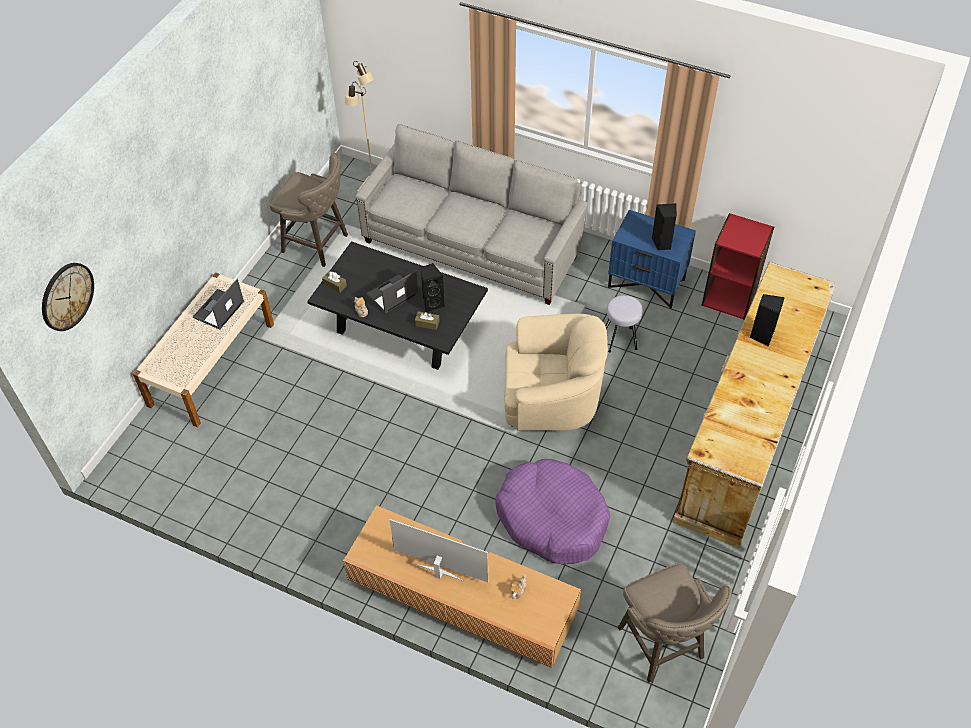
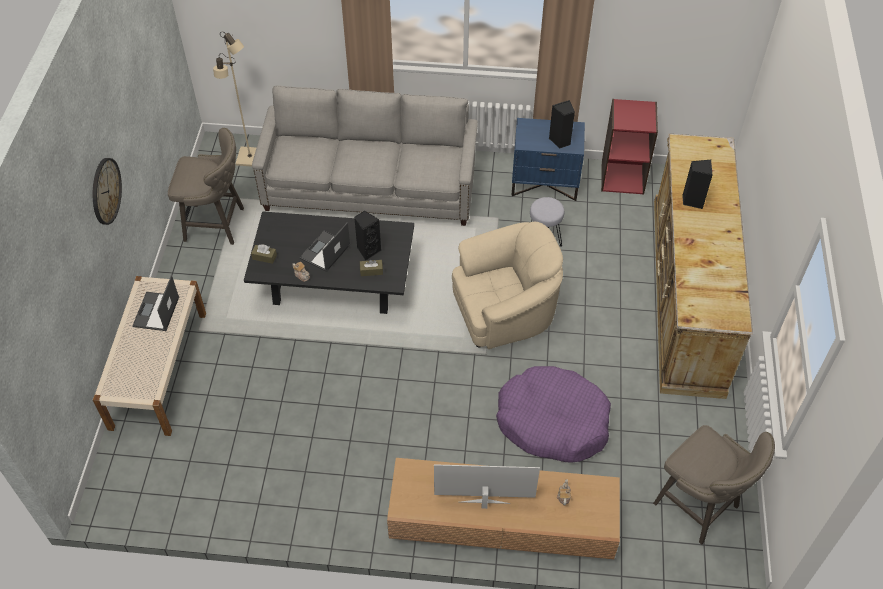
camera: 20 degrees left, 0 degrees up
wall clock [42,263,94,331] -> wall clock moved to [93,158,122,225]

